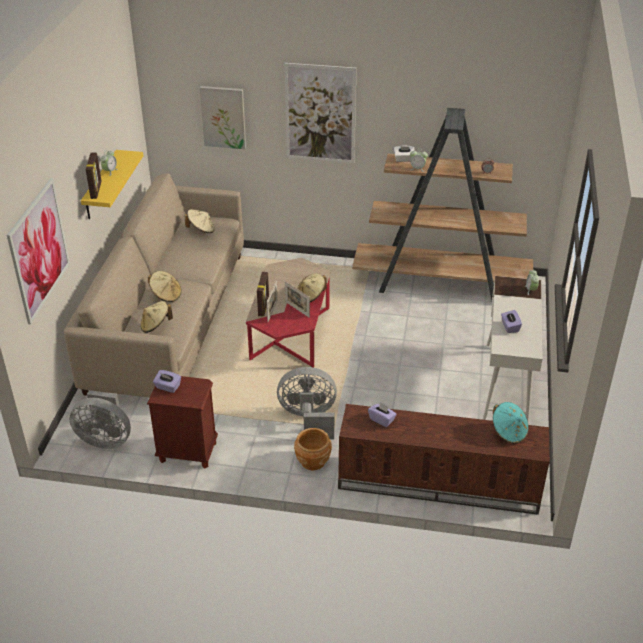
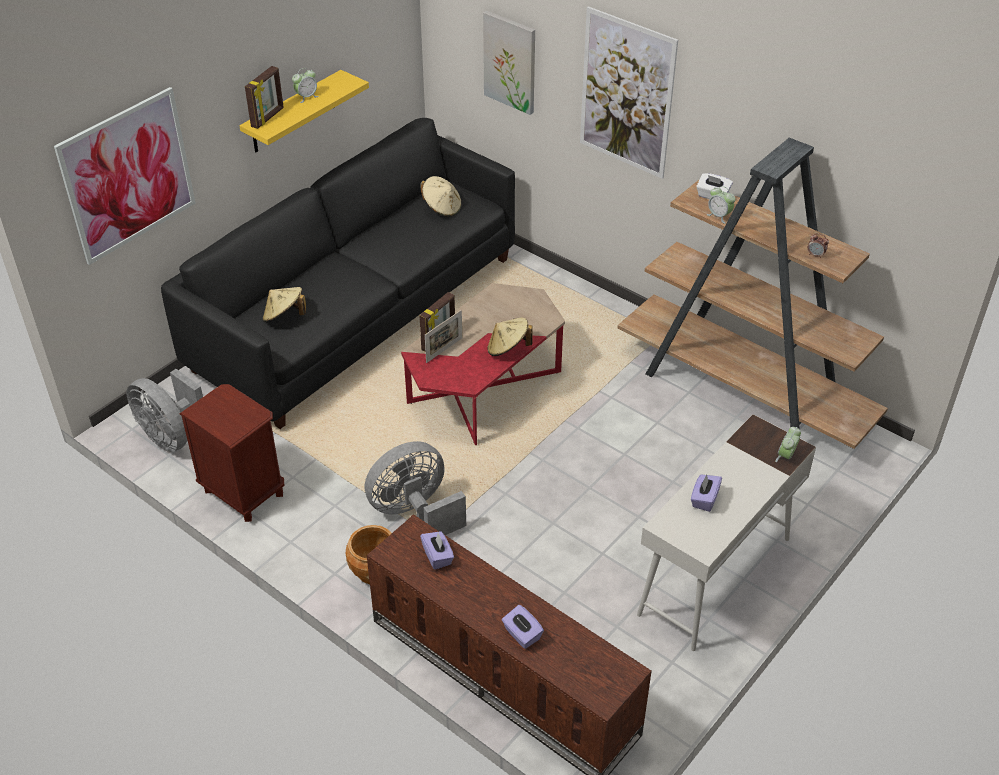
camera: 30 degrees right, 5 degrees up
beige sofa [64,174,244,398] -> black sofa [161,118,515,429]
beige hat [148,271,181,302] -> none
purple tissue box [153,370,181,393] -> purple tissue box moved to [502,605,544,649]
grey fan [277,367,337,440] -> grey fan turned 60 degrees counterclockwise [365,441,466,535]
picture frame [285,281,310,318] -> none
turquoise hat [493,402,529,444] -> none

